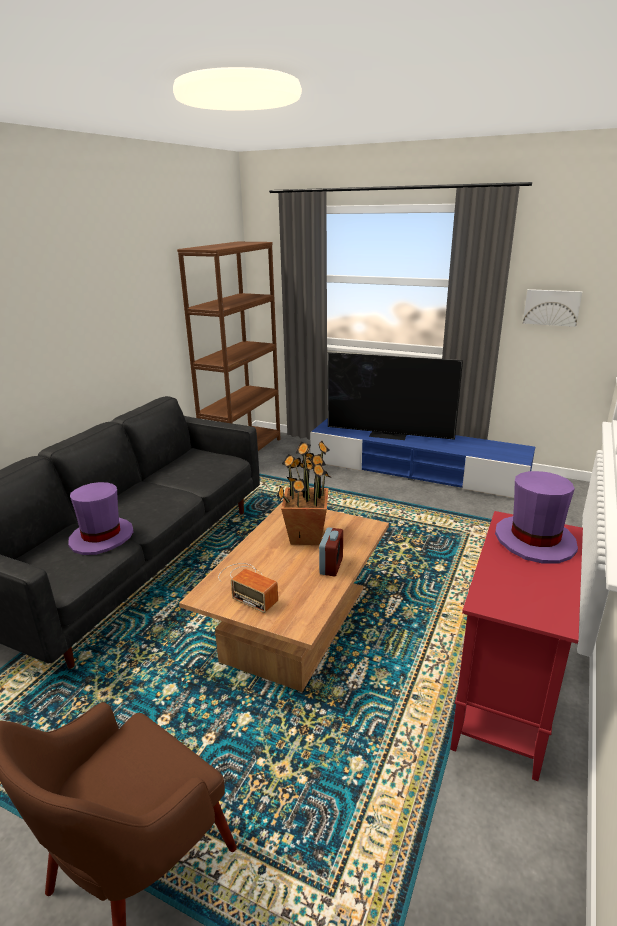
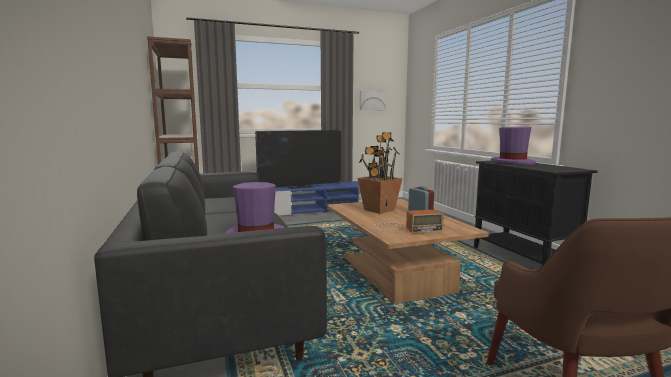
camera: 45 degrees left, 15 degrees down
red cabinet [450,511,583,781] -> black cabinet [474,161,598,265]

